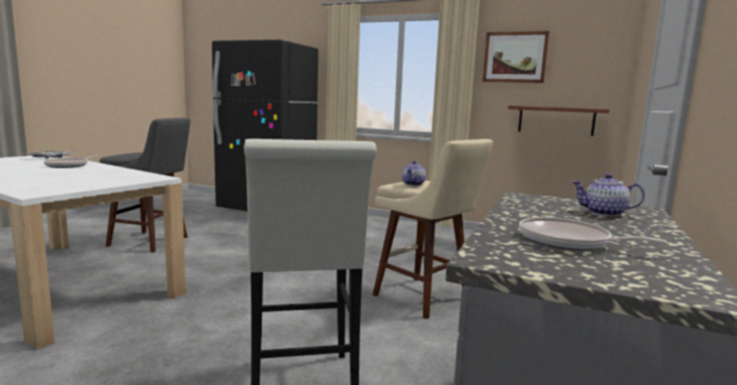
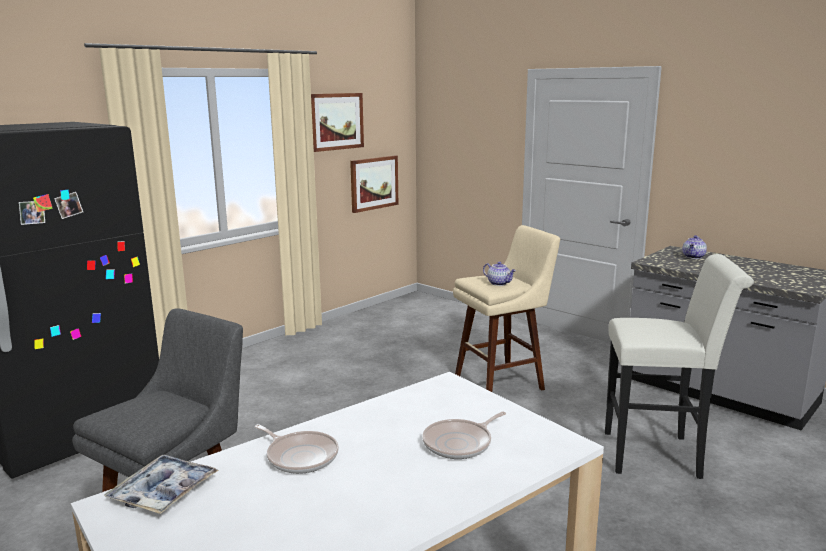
camera: 70 degrees left, 5 degrees up
shelf [508,106,609,136] -> picture [350,155,398,213]
frying pan [519,217,667,250] -> frying pan moved to [422,412,506,459]

